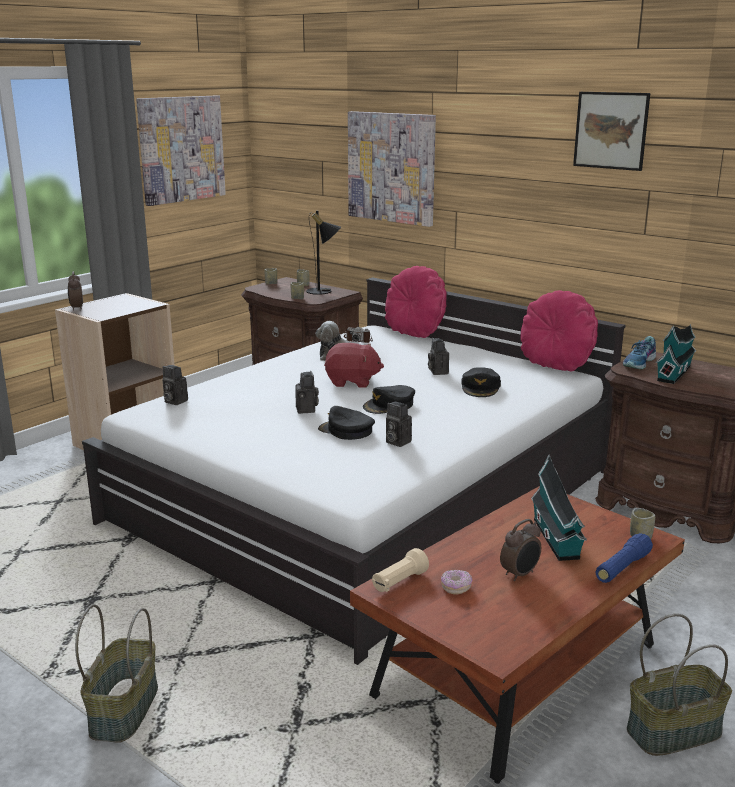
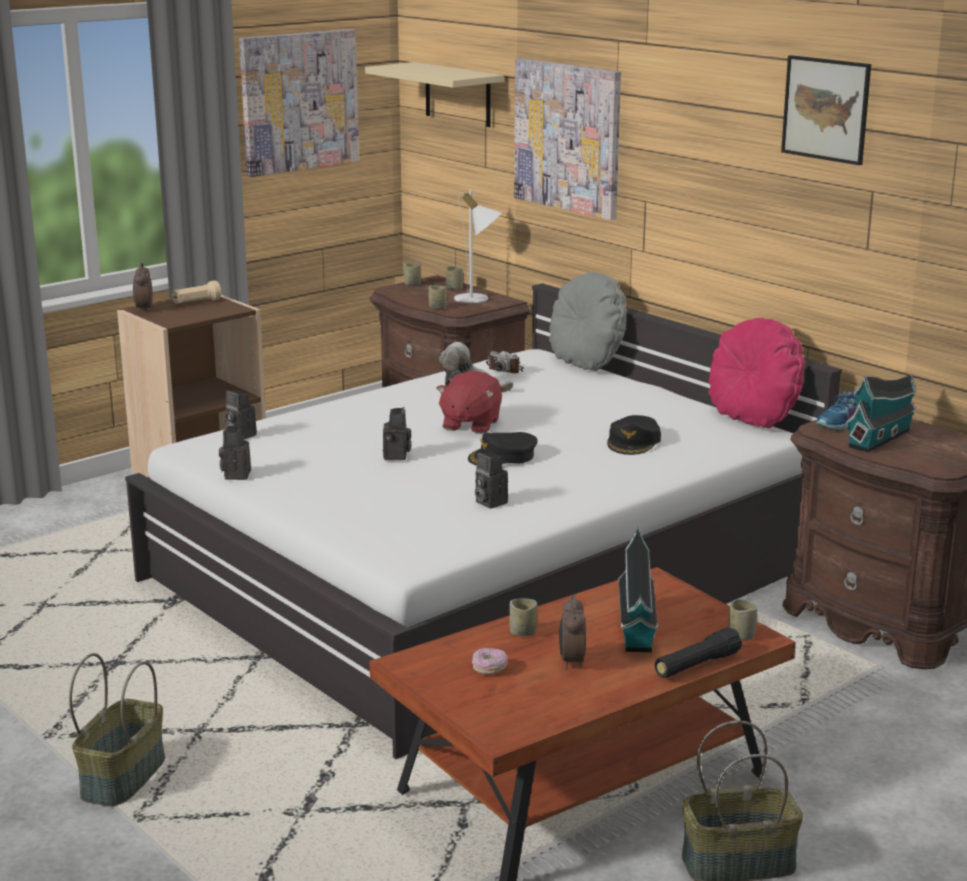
camera: 10 degrees right, 0 degrees up
black table lamp [306,211,341,295] -> white table lamp [454,190,502,303]
black cap [318,406,375,440] -> none
red plush toy [324,343,384,388] -> red plush toy turned 90 degrees clockwise [436,371,502,434]
beige flashlight [372,548,429,592] -> beige flashlight moved to [172,280,221,304]
pink pillow [385,266,447,338] -> grey pillow [549,272,627,371]
camera [428,338,449,375] -> camera moved to [219,425,251,480]
alarm clock [500,519,541,581] -> alarm clock turned 120 degrees clockwise [559,594,586,669]
blue flashlight [596,533,653,583] -> black flashlight [655,627,742,678]
none -> beige shelf [365,62,504,127]
none -> cup [509,599,537,636]

